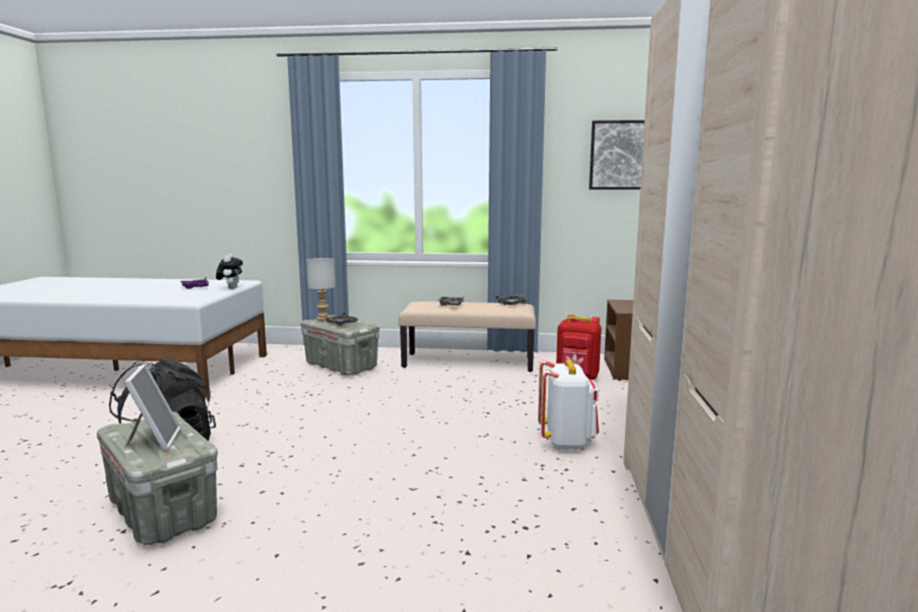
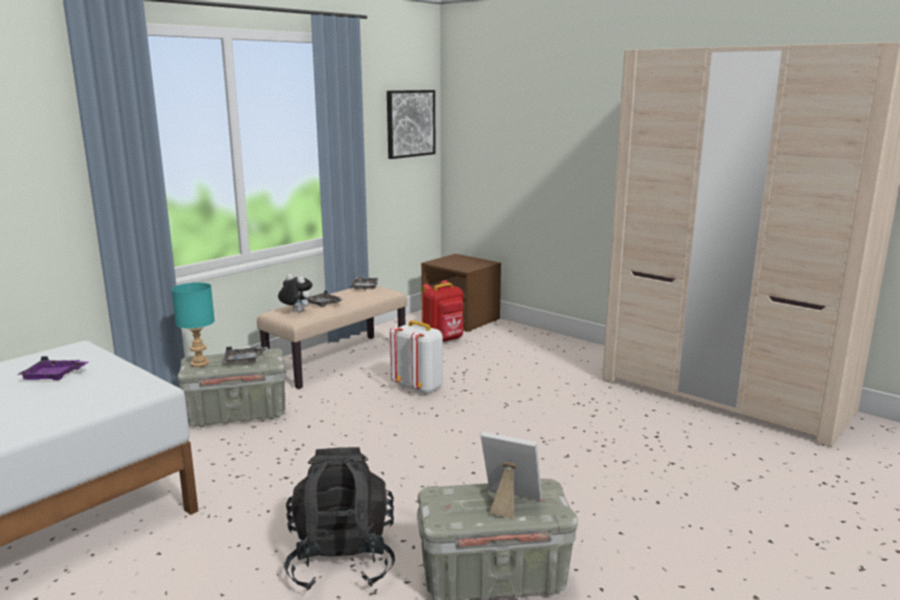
camera: 55 degrees left, 5 degrees up
plush toy [216,254,243,289] -> plush toy moved to [278,274,312,312]
grey table lamp [306,258,336,320] -> turquoise table lamp [171,282,215,367]
white backpack [538,360,599,450] -> white backpack moved to [389,320,444,395]

